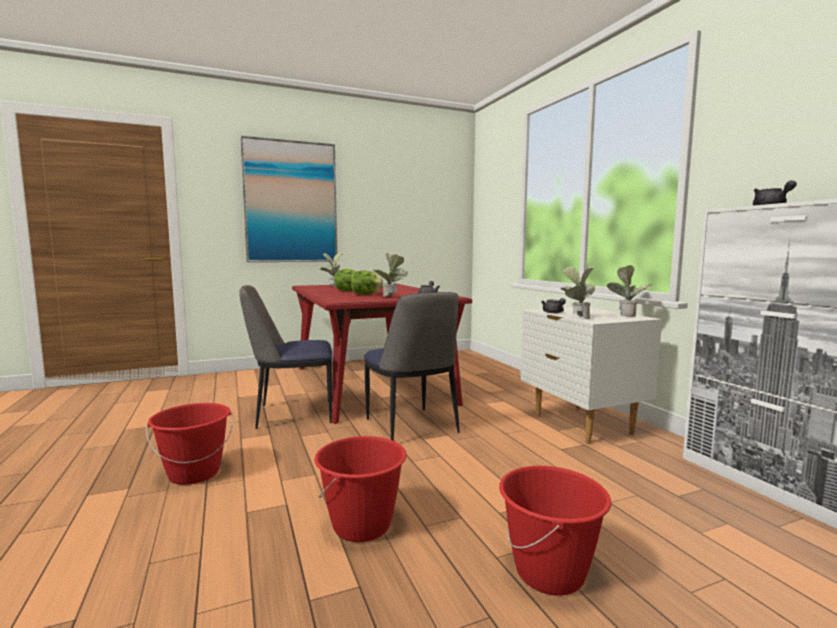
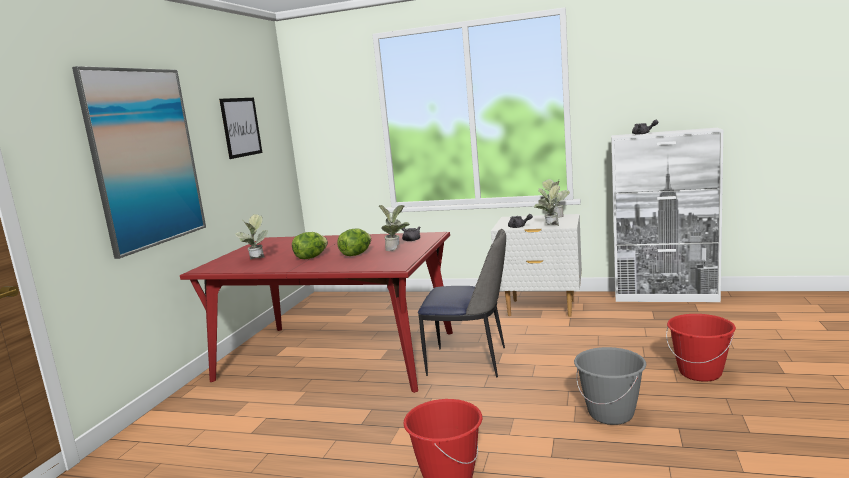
camera: 50 degrees left, 5 degrees up
chair [239,285,332,429] -> none
red bucket [314,436,407,542] -> grey bucket [574,347,646,425]
none -> picture [219,98,262,159]

